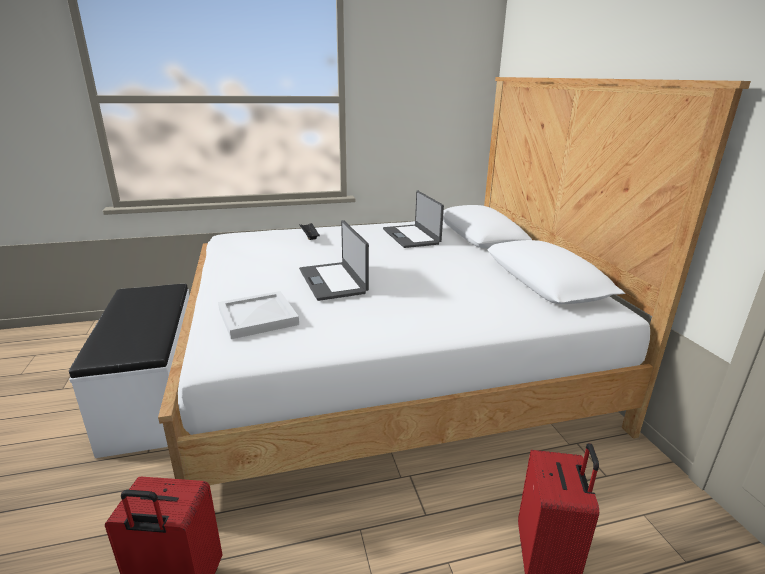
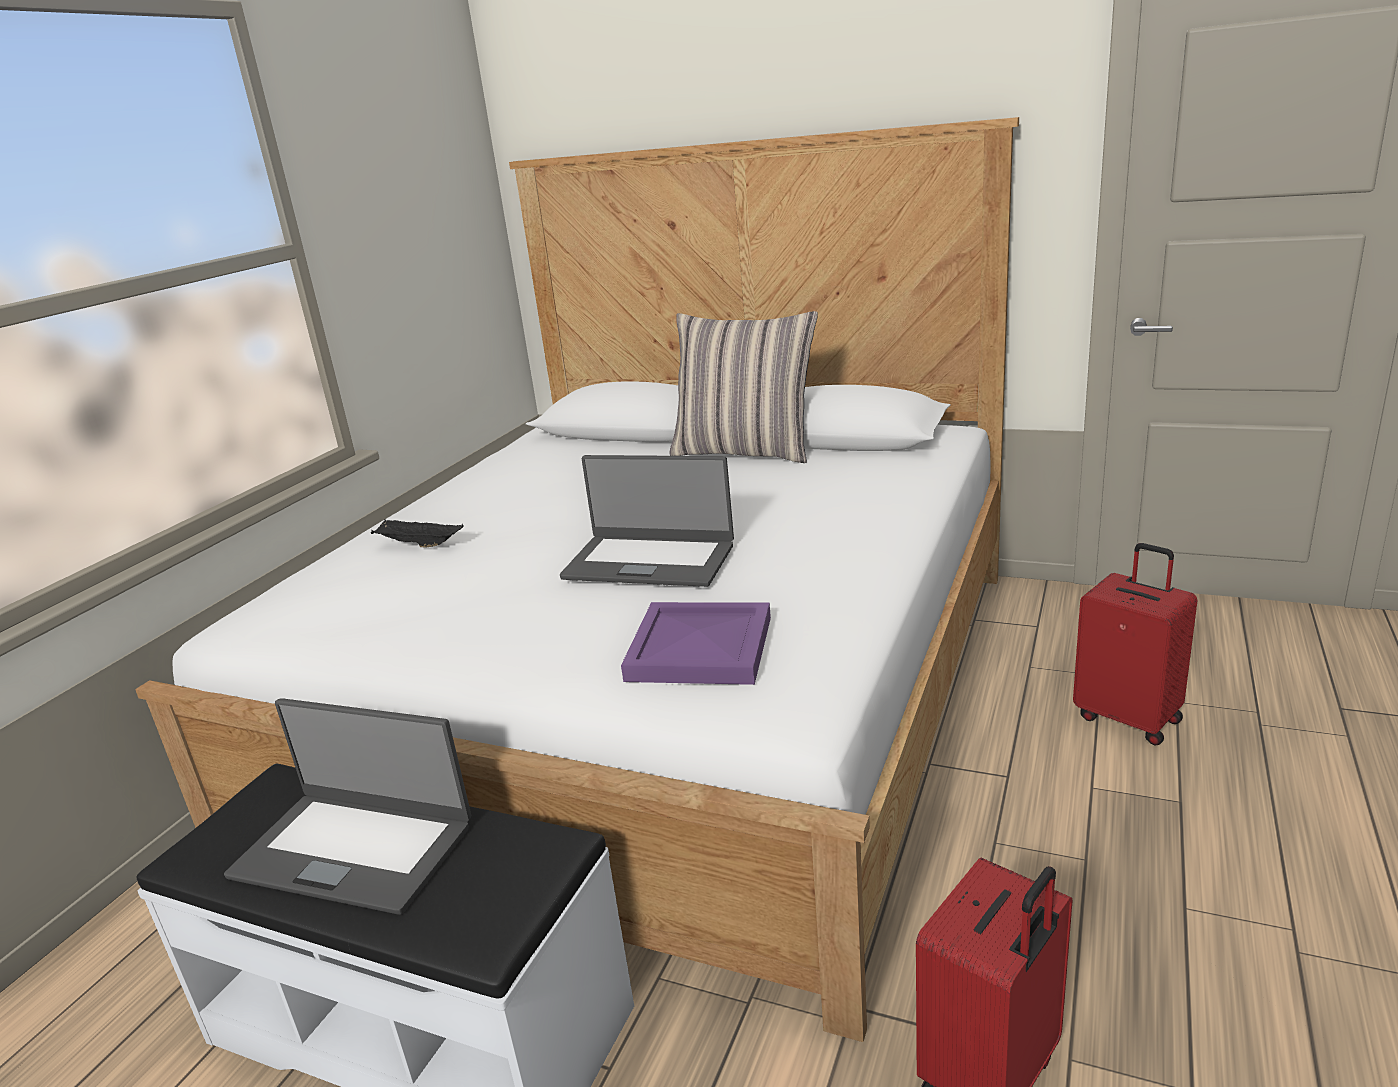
camera: 50 degrees left, 0 degrees up
white tray [218,291,299,339] -> purple tray [621,602,771,685]
laptop [383,191,444,248] -> laptop moved to [224,698,471,915]
none -> pillow [670,311,818,463]

